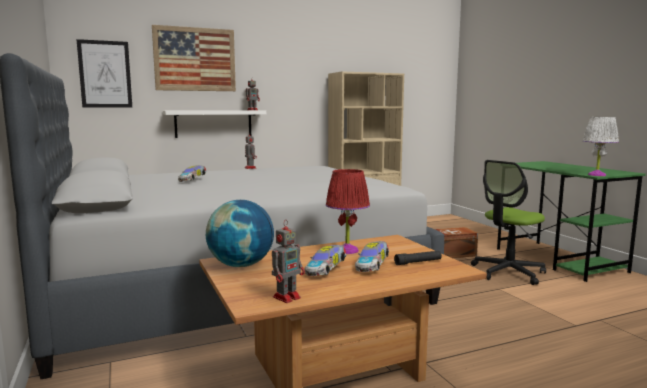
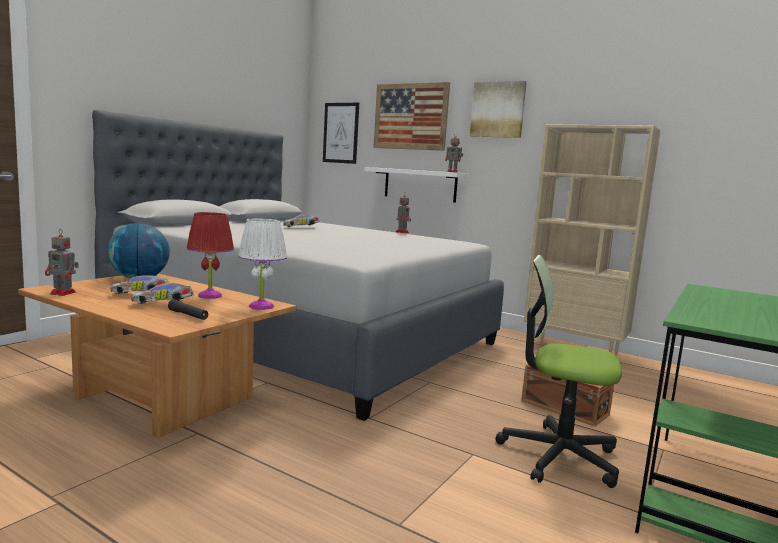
camera: 55 degrees right, 0 degrees up
white table lamp [583,117,619,176] -> white table lamp moved to [238,218,287,310]
none -> picture [470,81,527,138]

